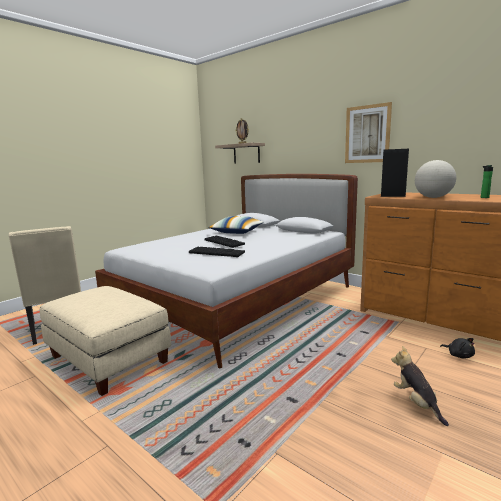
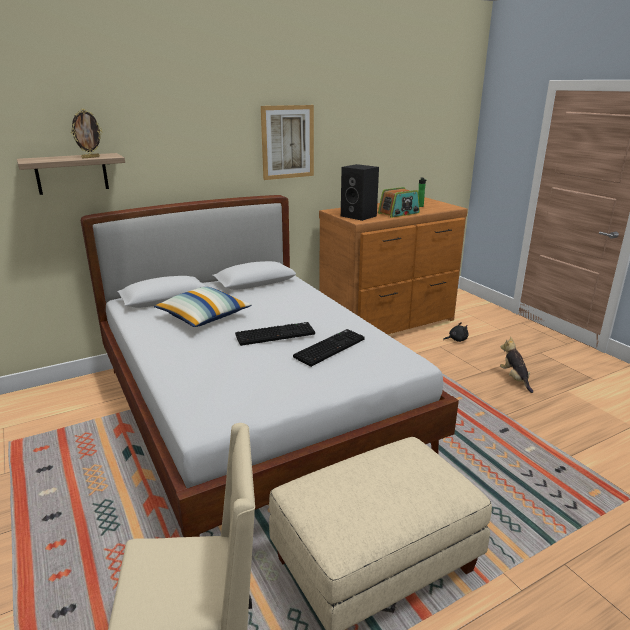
camera: 70 degrees left, 10 degrees up
plush toy [391,346,449,426] -> plush toy turned 75 degrees clockwise [500,337,533,393]
globe [415,160,456,198] -> radio [378,187,420,218]

